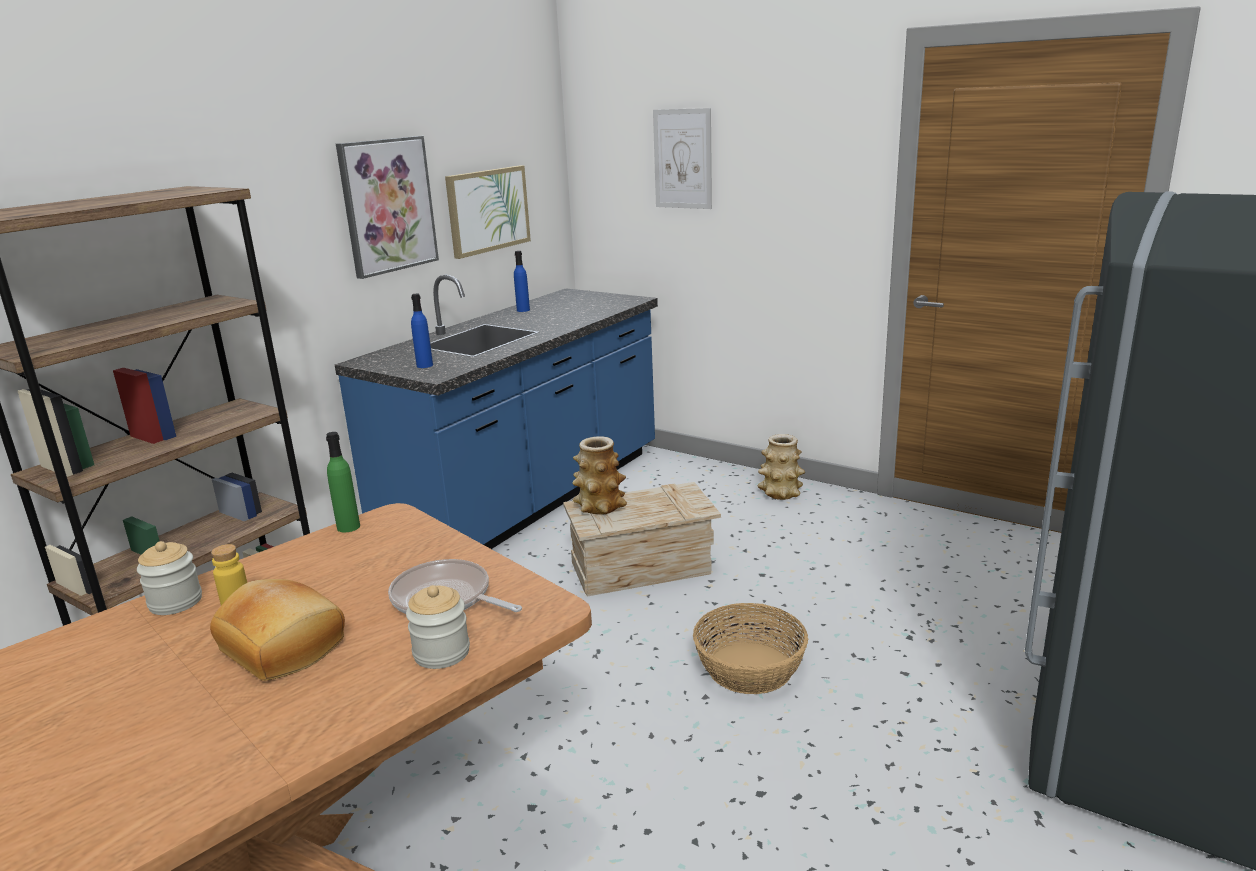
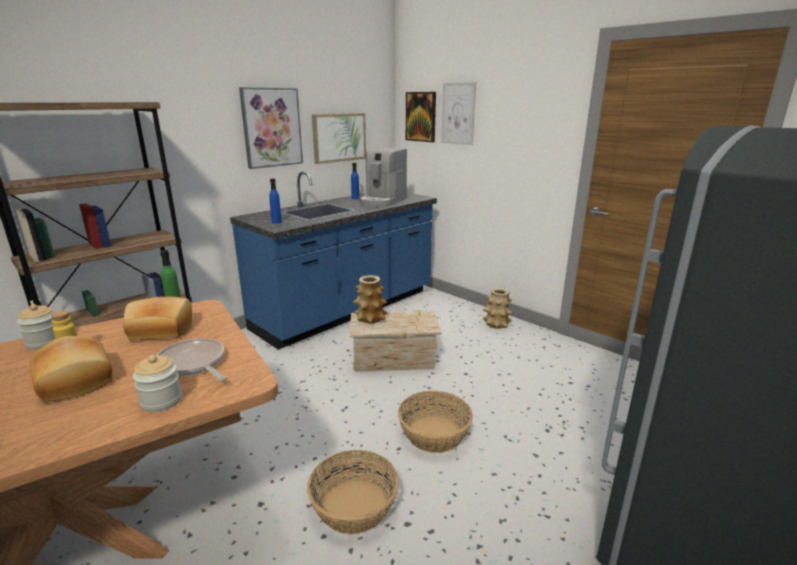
camera: 10 degrees right, 0 degrees up
none -> bread [123,296,192,340]
none -> basket [307,450,399,535]
none -> coffee machine [359,148,407,207]
none -> picture [406,92,436,142]

